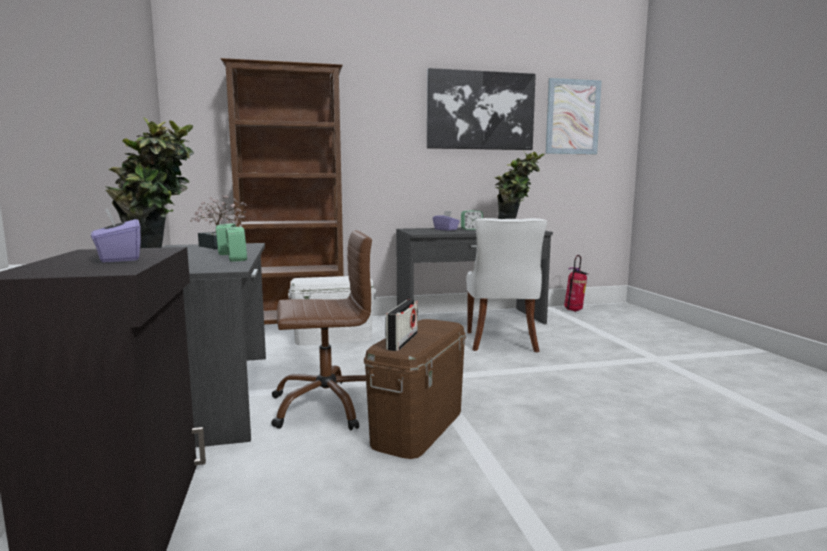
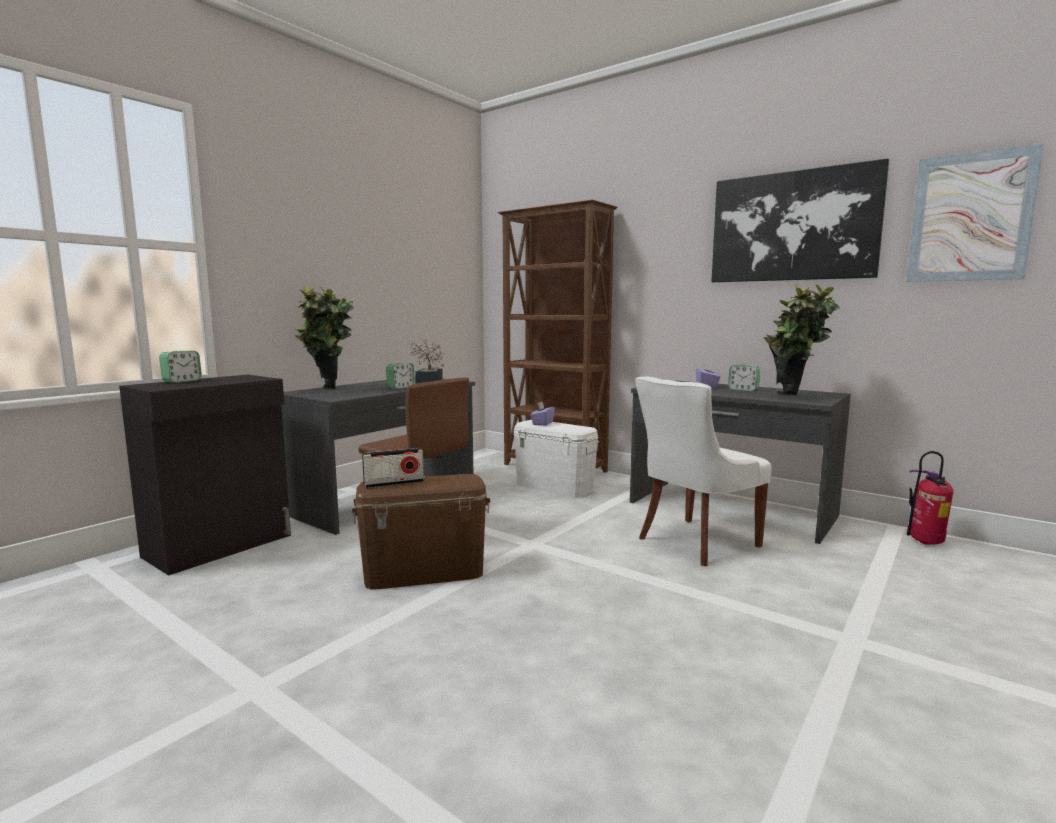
camera: 50 degrees right, 0 degrees up
purple tissue box [91,208,141,263] -> purple tissue box moved to [530,401,555,426]
alarm clock [226,227,247,262] -> alarm clock moved to [159,351,202,383]

